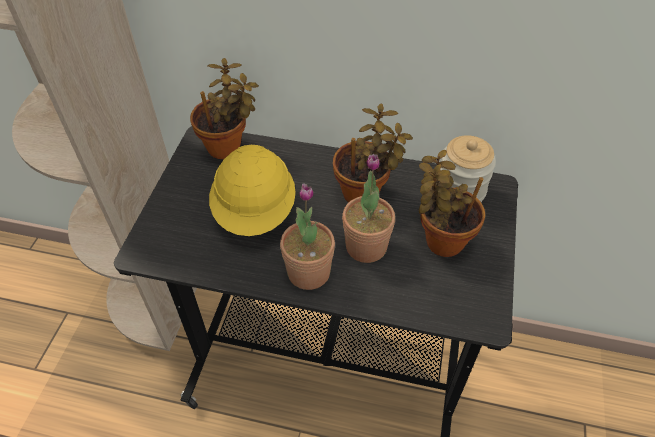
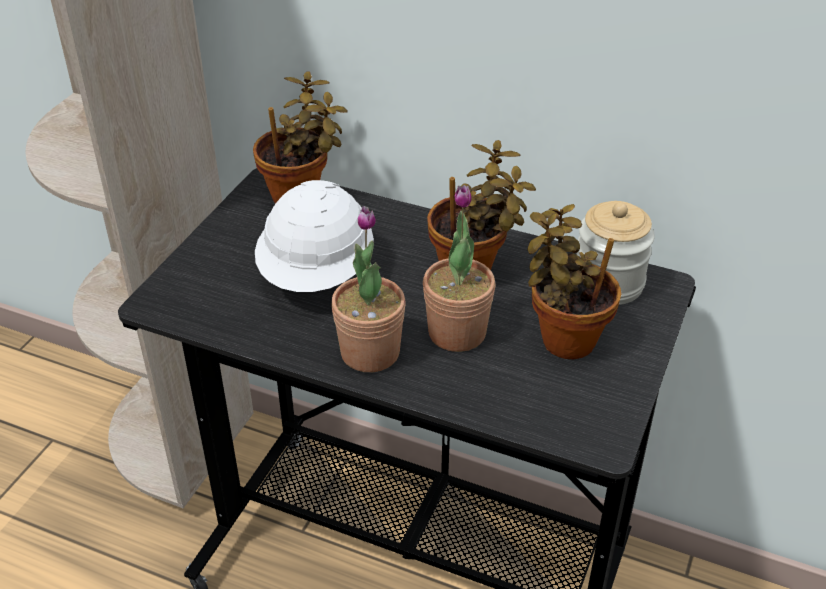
camera: 10 degrees right, 10 degrees down
yellow hard hat [209,145,296,236] -> white hard hat [255,180,374,292]

